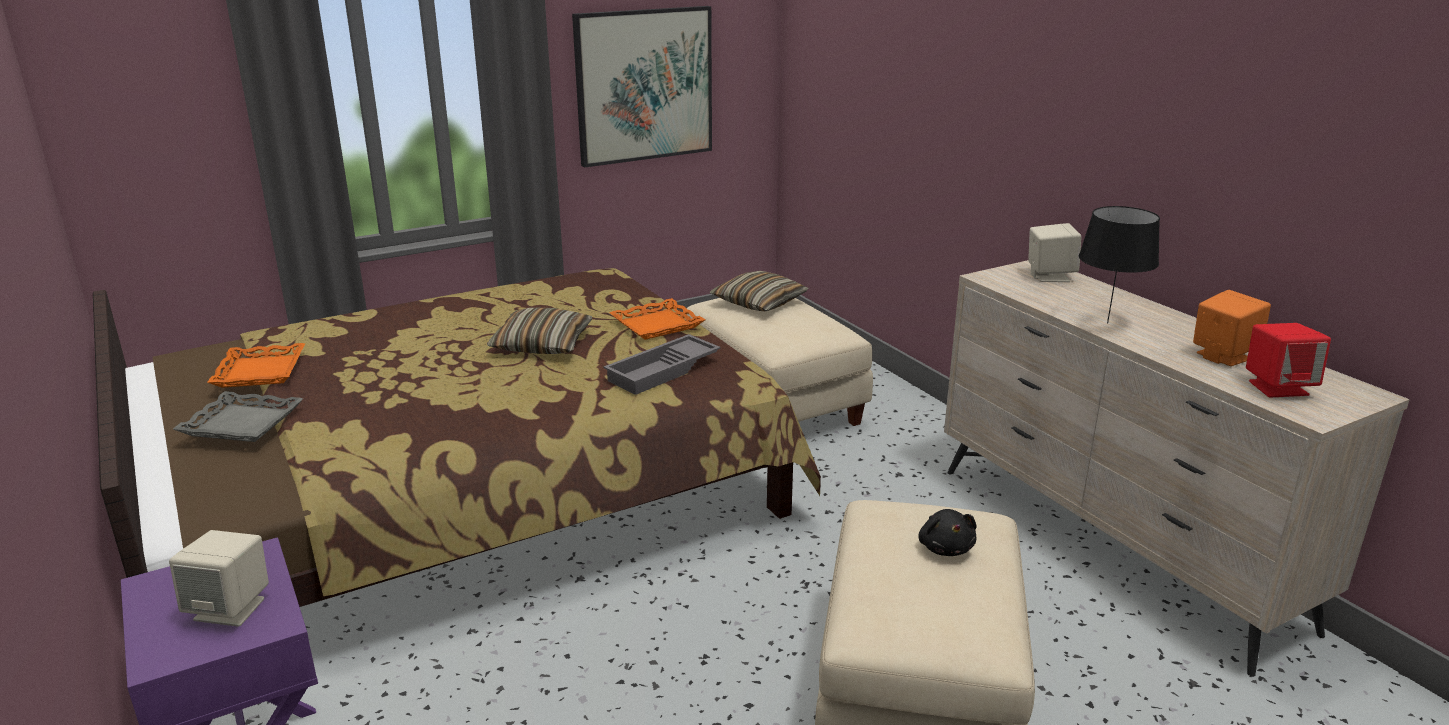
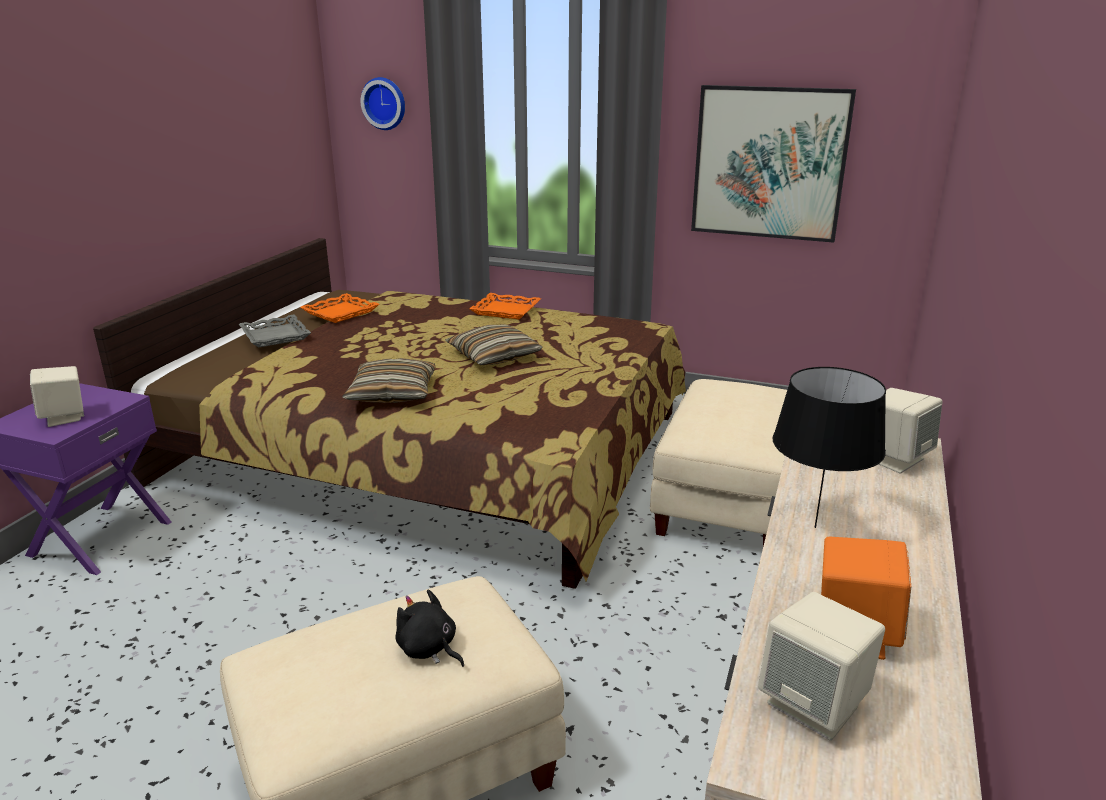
camera: 50 degrees right, 0 degrees up
grey tray [603,334,721,395] -> none
orange tray [610,298,705,340] -> orange tray moved to [469,293,541,319]
pillow [710,271,808,311] -> pillow moved to [343,358,435,403]
black plush toy [918,509,977,556] -> black plush toy turned 90 degrees clockwise [395,590,464,667]
red speaker [1246,323,1331,398] -> beige speaker [758,592,885,741]
none -> wall clock [361,77,405,130]

